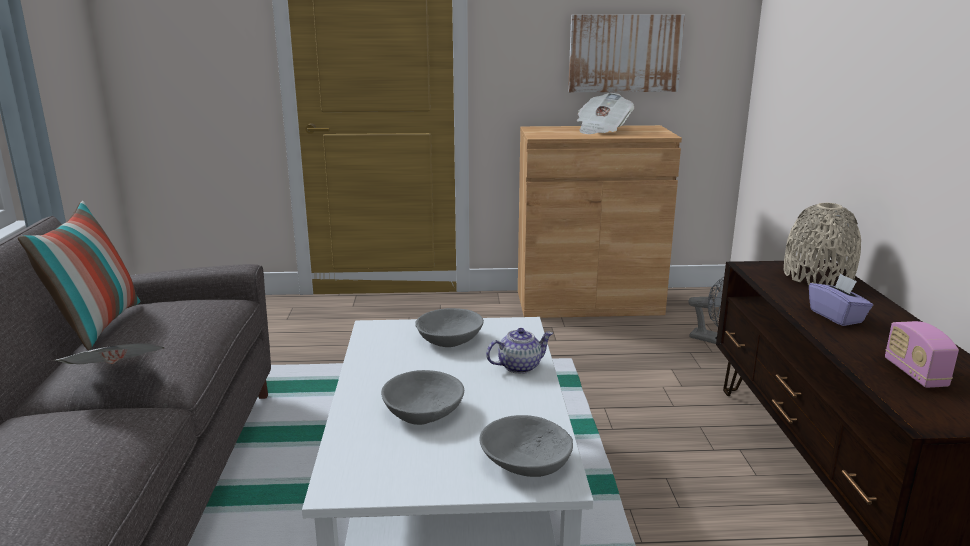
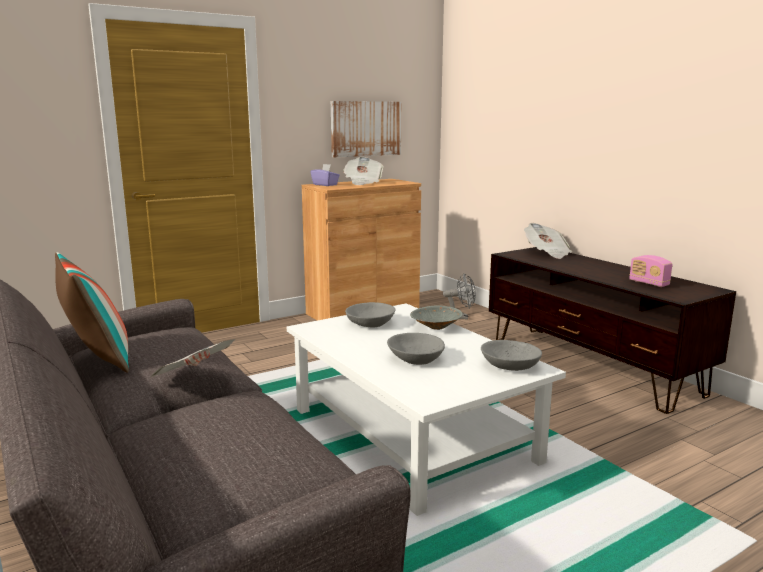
camera: 30 degrees left, 5 degrees down
teapot [486,328,553,374] -> grey bowl [410,305,462,330]
beige vase [783,203,861,286] -> newspaper [524,223,572,259]
purple tissue box [809,273,873,326] -> purple tissue box moved to [310,164,340,186]

